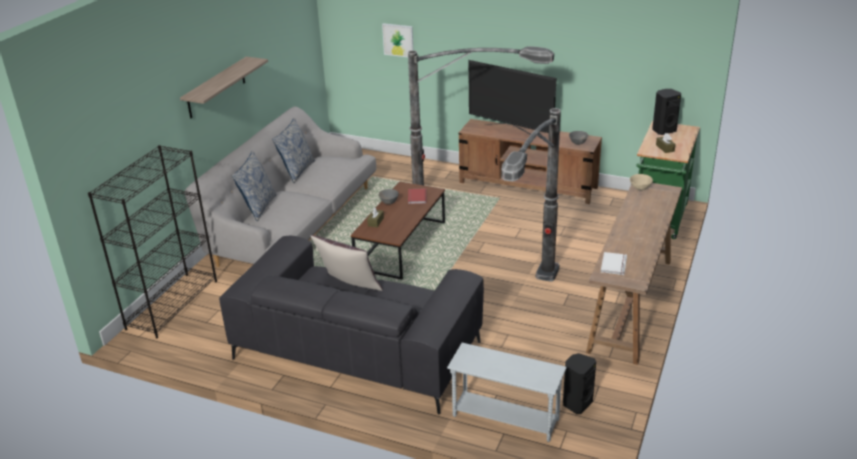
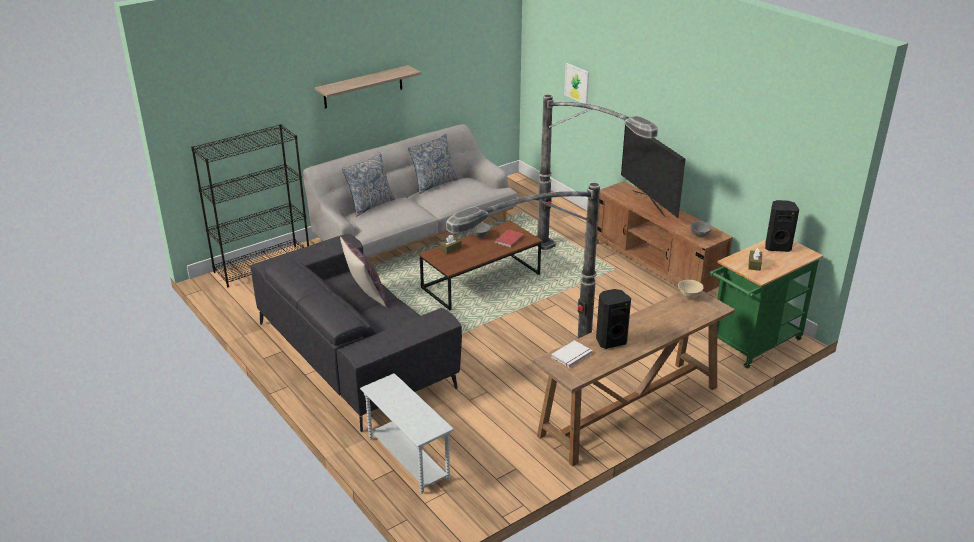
camera: 30 degrees right, 0 degrees up
black speaker [563,353,596,414] -> black speaker moved to [596,289,631,349]

